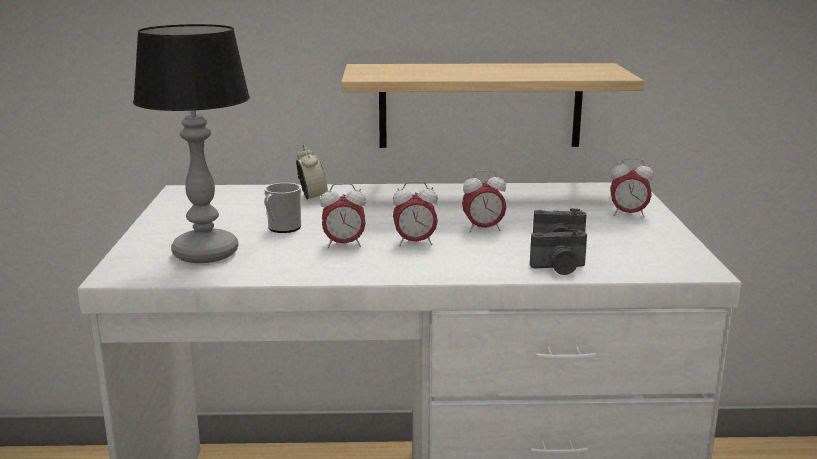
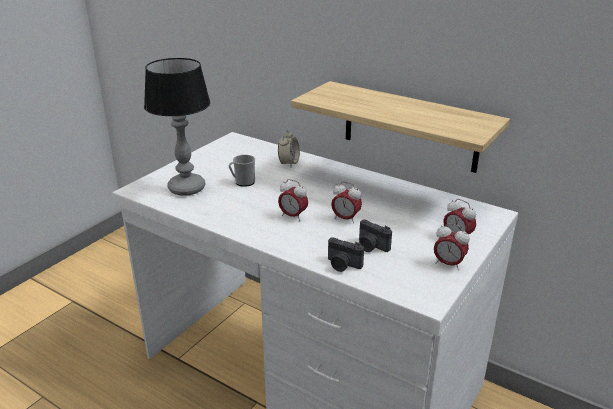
camera: 35 degrees right, 10 degrees up
alarm clock [320,183,366,248] -> alarm clock moved to [434,223,470,270]

